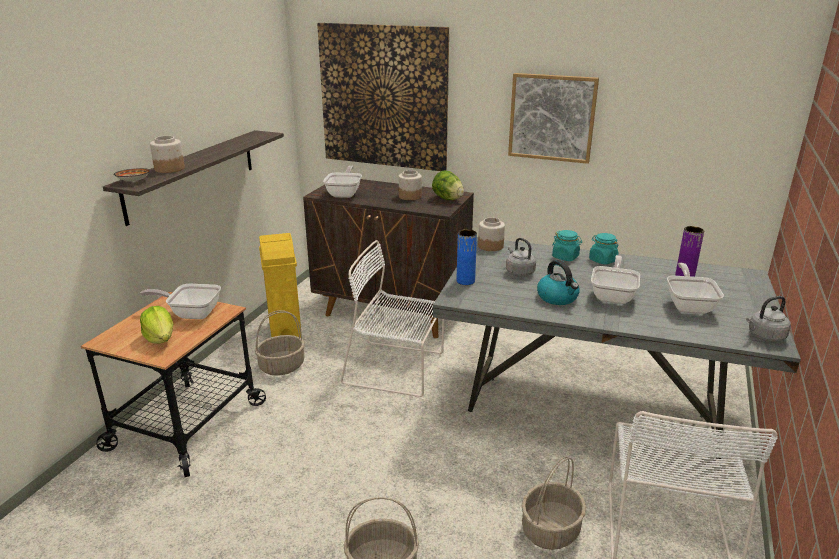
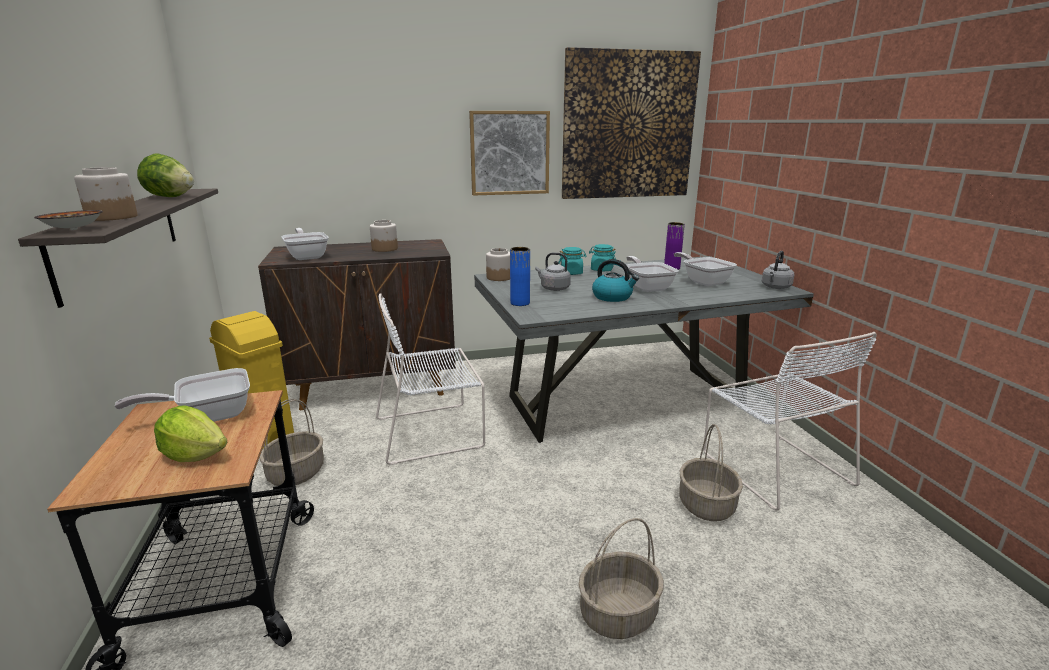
camera: 35 degrees left, 5 degrees down
picture [317,23,449,171] -> picture moved to [562,47,701,199]
lettuce [432,170,464,200] -> lettuce moved to [137,154,194,197]

